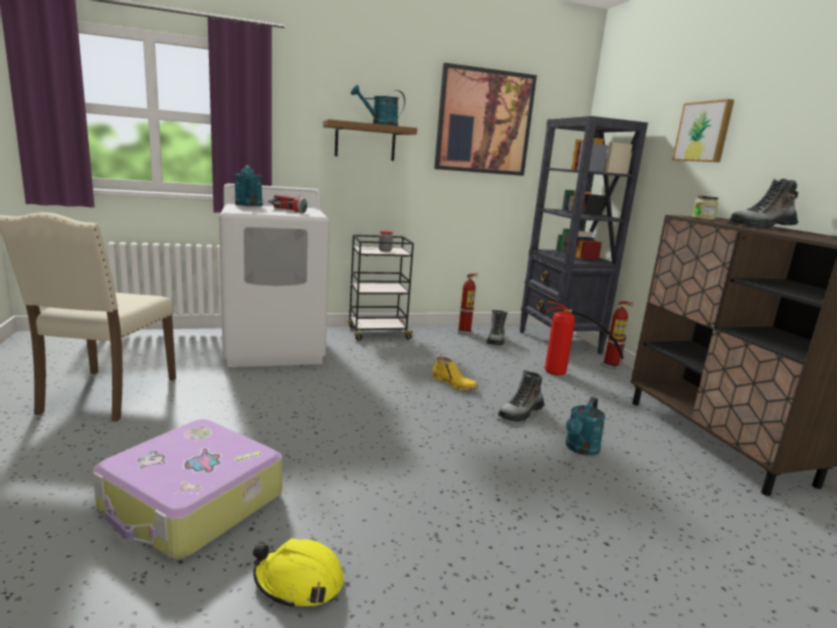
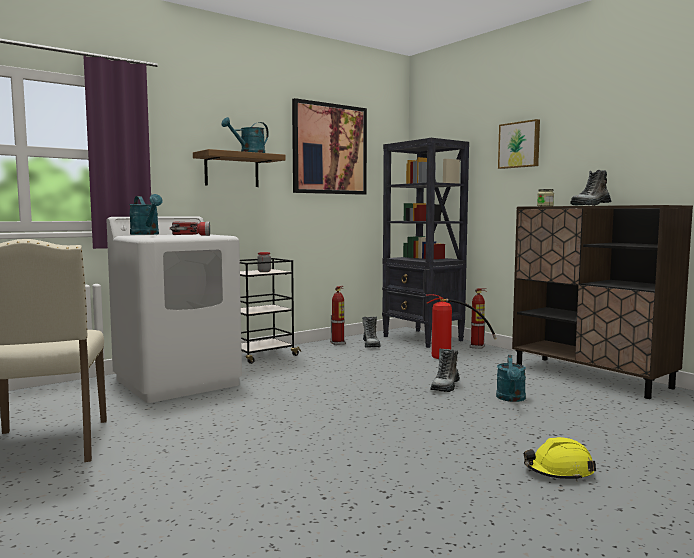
camera: 20 degrees left, 10 degrees down
suitcase [92,419,282,559] -> none
yellow hard hat [253,538,344,609] -> yellow hard hat moved to [524,437,596,481]
yellow boot [432,357,478,390] -> none

